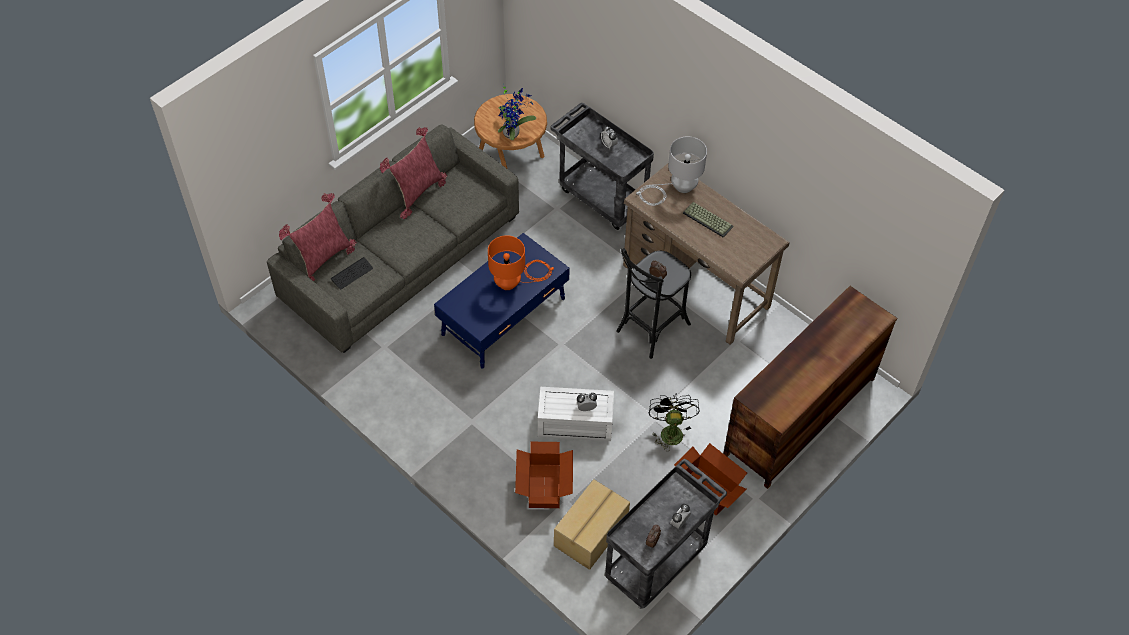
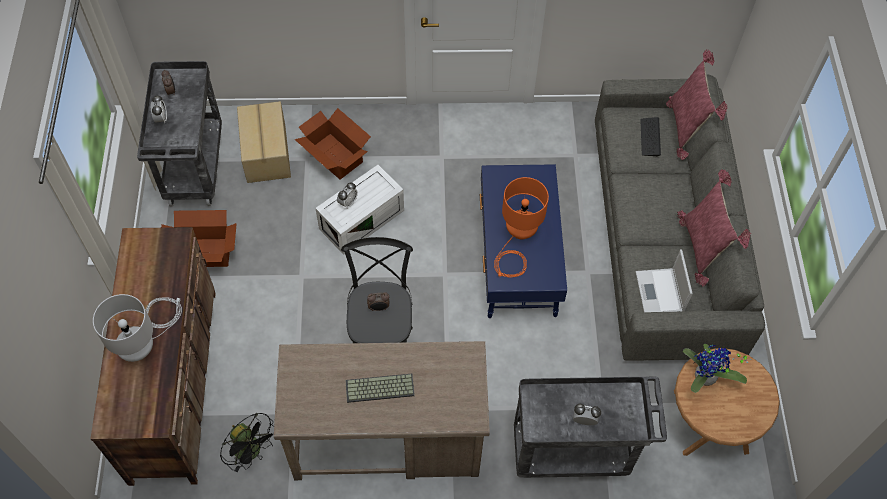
camera: 135 degrees right, 5 degrees up
grey table lamp [636,136,707,206] -> grey table lamp moved to [93,294,182,362]
black fan [649,393,700,451] -> black fan moved to [220,413,274,472]
none -> laptop [636,249,693,312]

